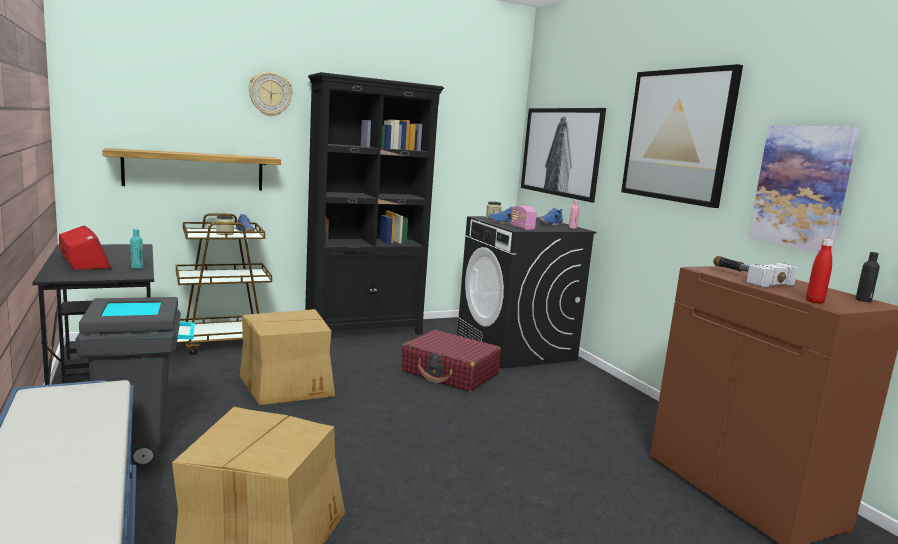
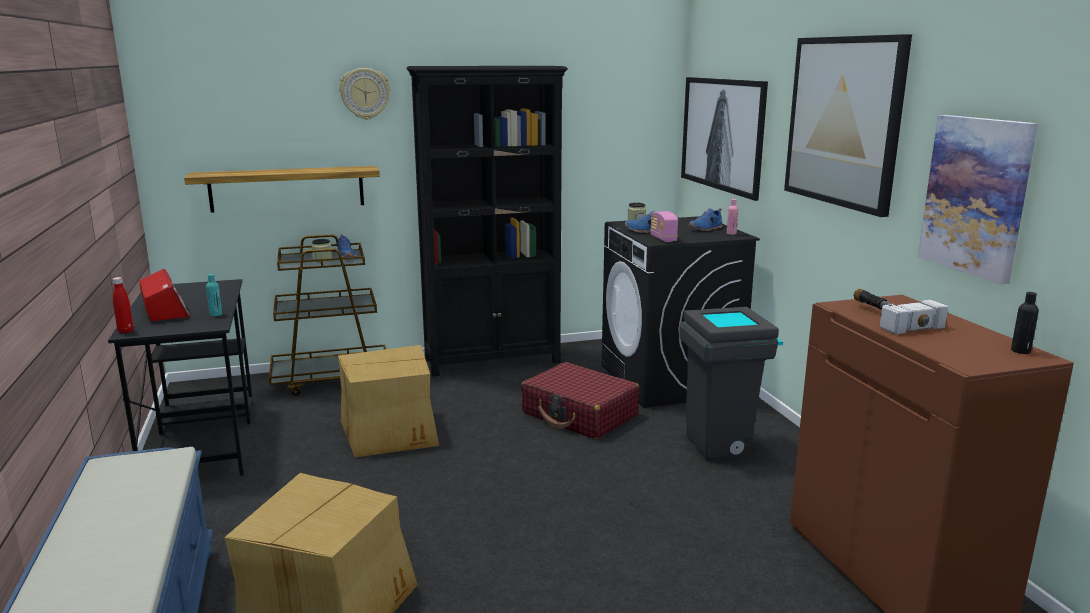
camera: 10 degrees right, 5 degrees up
grey trash can [75,297,195,466] -> grey trash can moved to [679,307,783,460]
red bottle [806,239,834,304] -> red bottle moved to [112,277,134,333]

